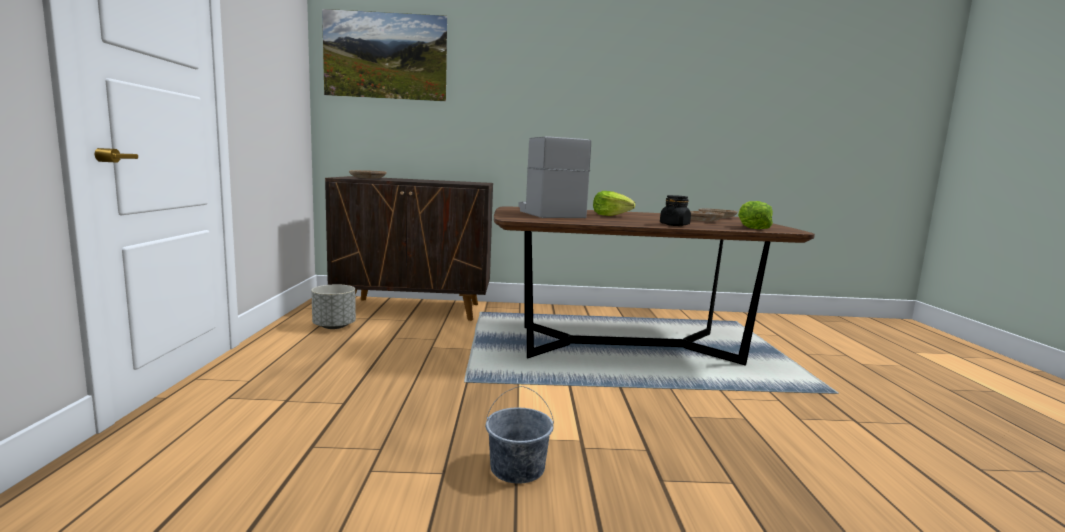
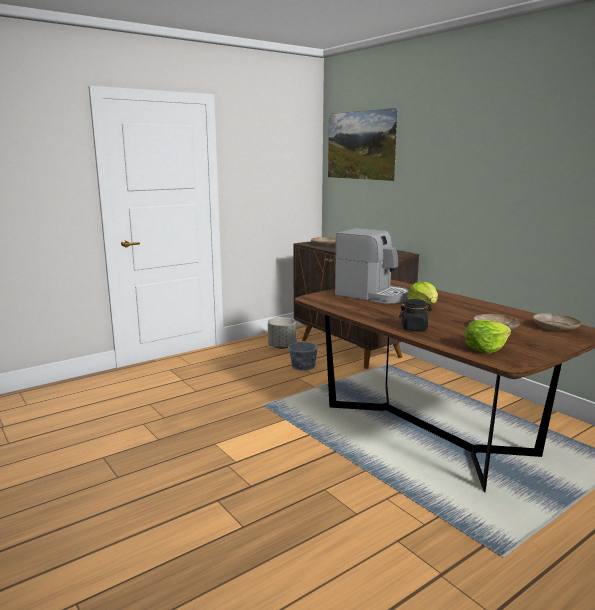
camera: 55 degrees right, 5 degrees up
grey bucket [485,386,554,484] -> grey bucket moved to [288,331,319,370]
coffee machine [518,136,591,218] -> coffee machine turned 90 degrees clockwise [335,228,408,304]

